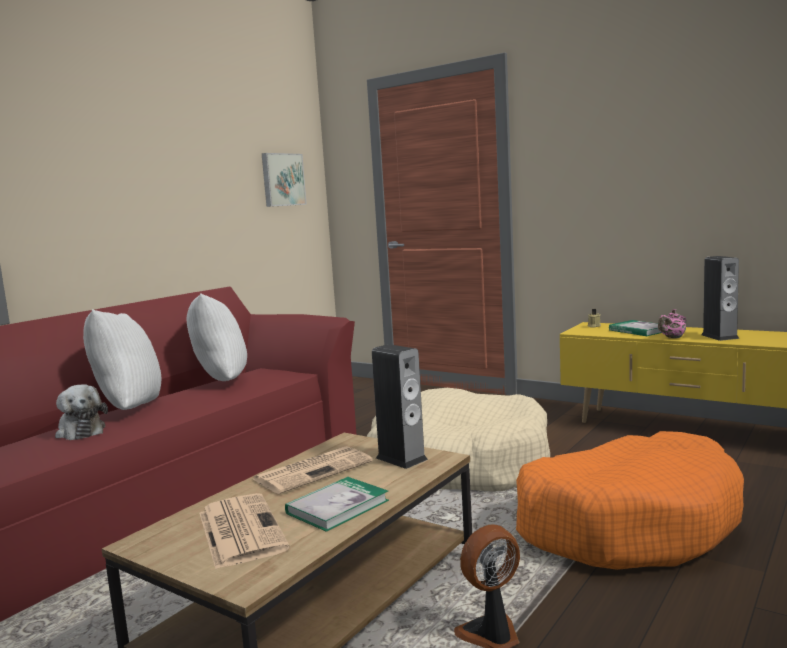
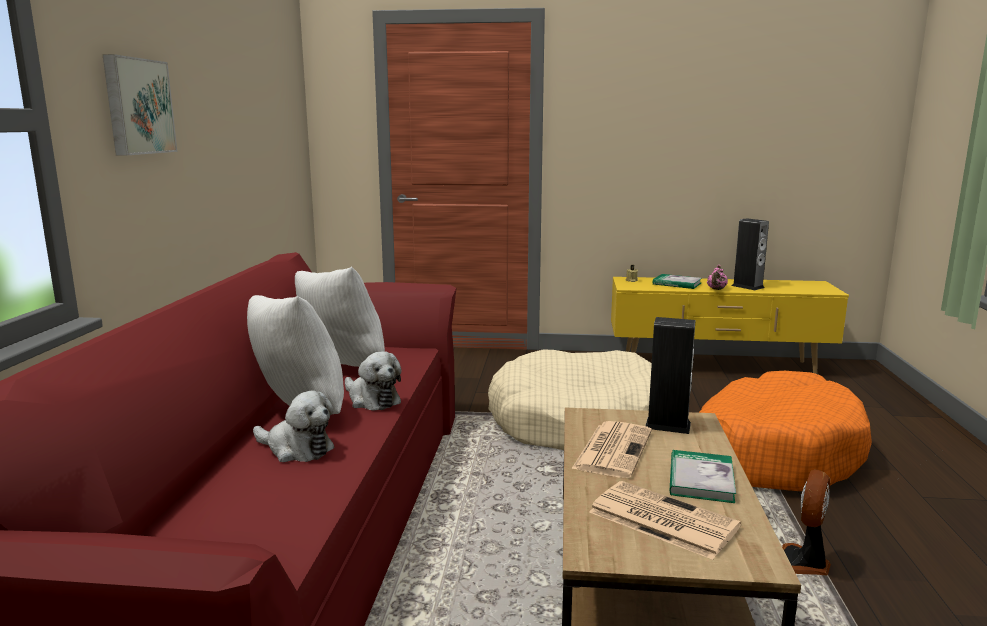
camera: 30 degrees left, 5 degrees up
picture [262,153,307,207] -> picture moved to [102,54,177,155]
none -> plush toy [345,351,401,411]

